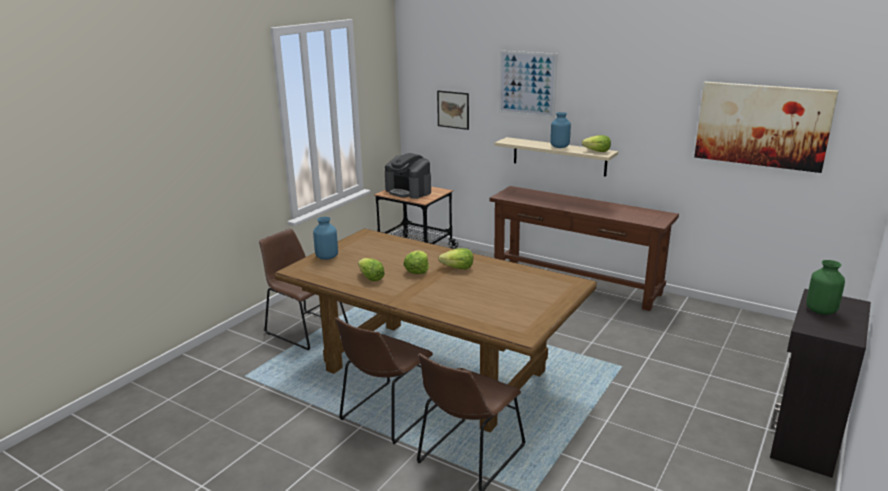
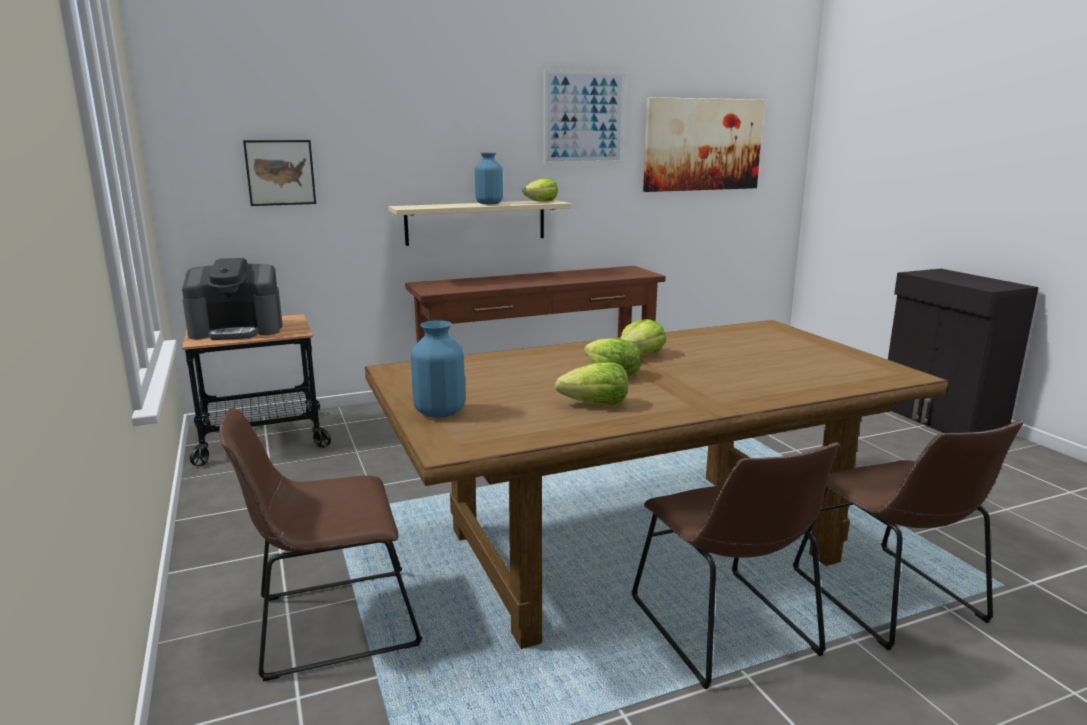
camera: 55 degrees left, 5 degrees down
picture [499,51,557,118] -> picture moved to [544,70,625,164]
green vase [806,260,845,315] -> none

